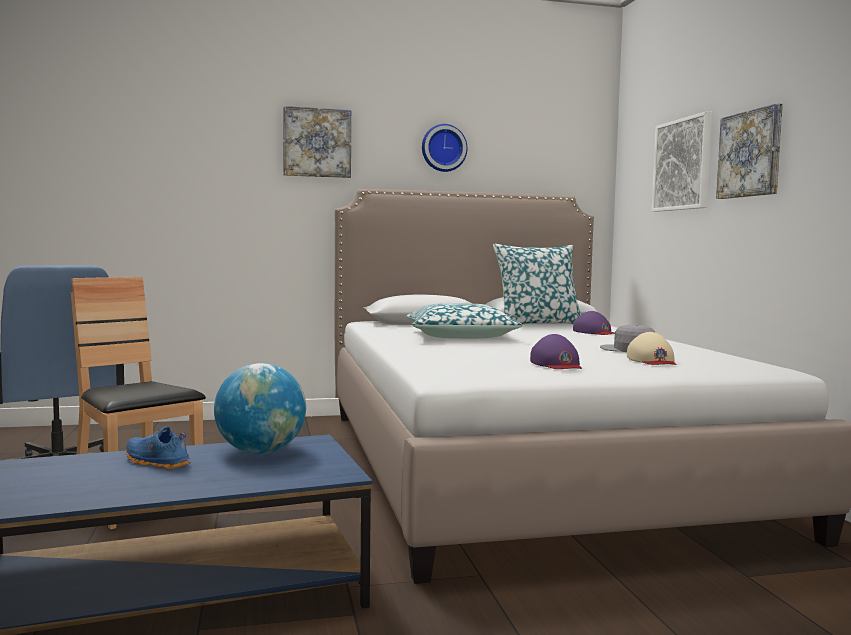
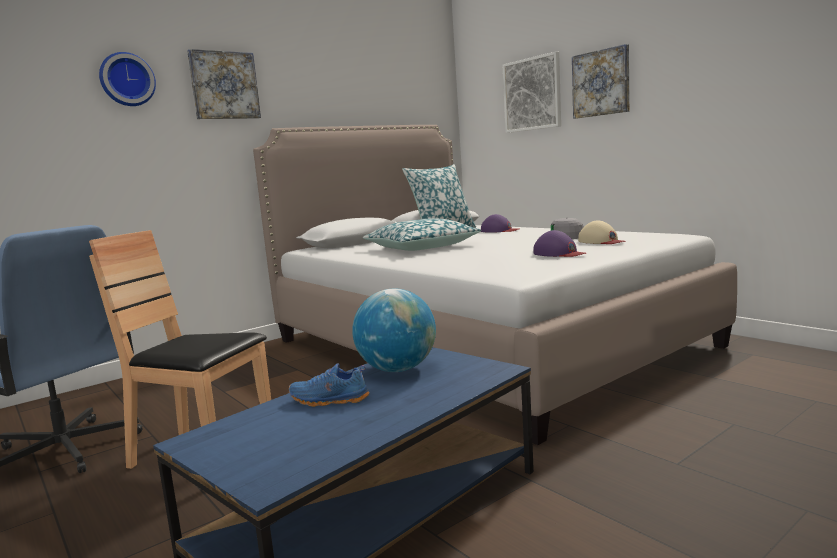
camera: 25 degrees left, 5 degrees up
wall clock [422,124,467,172] -> wall clock moved to [99,52,156,106]

